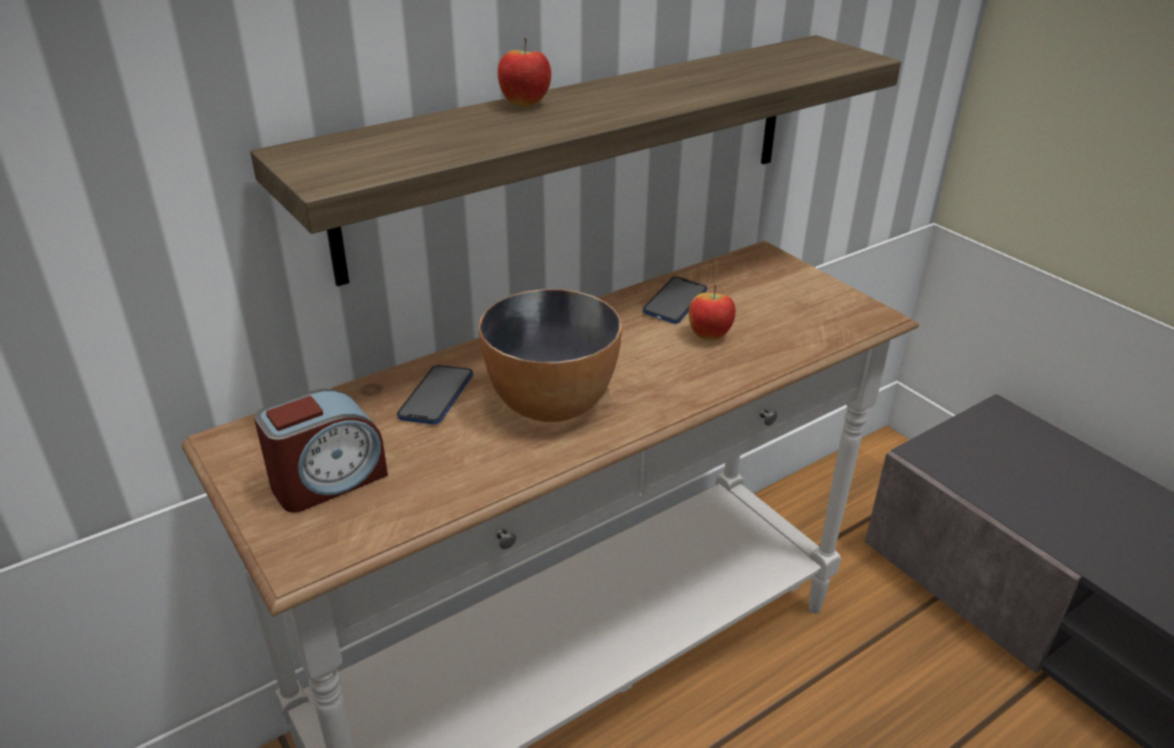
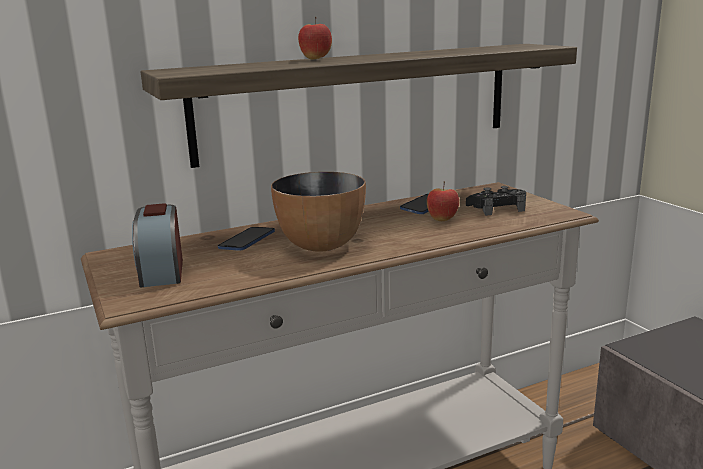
camera: 10 degrees right, 15 degrees down
alarm clock [254,389,388,513] -> alarm clock turned 105 degrees clockwise [132,203,183,288]
none -> black game controller [466,186,526,216]

